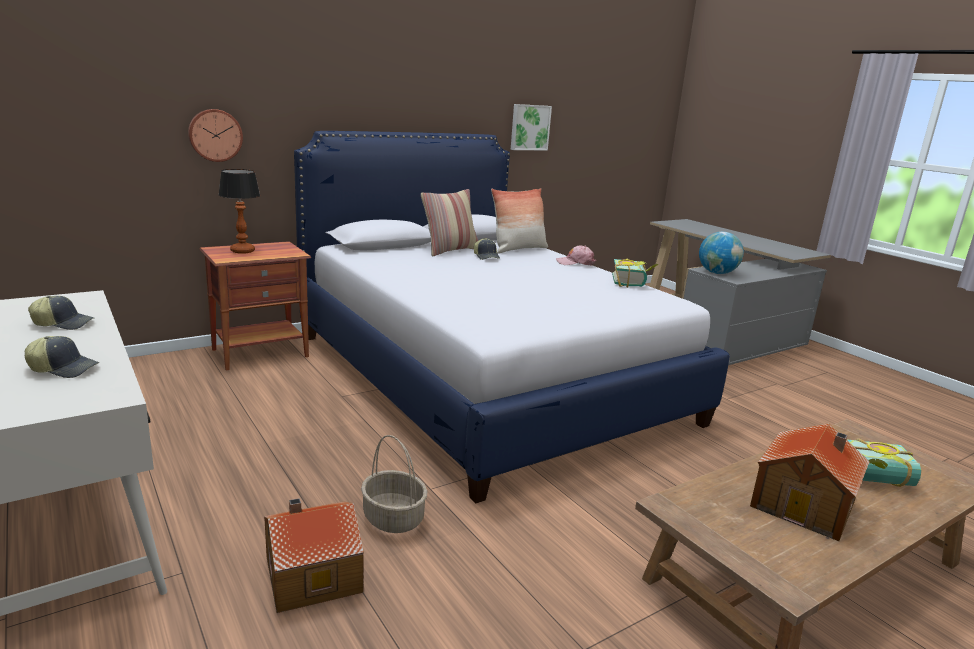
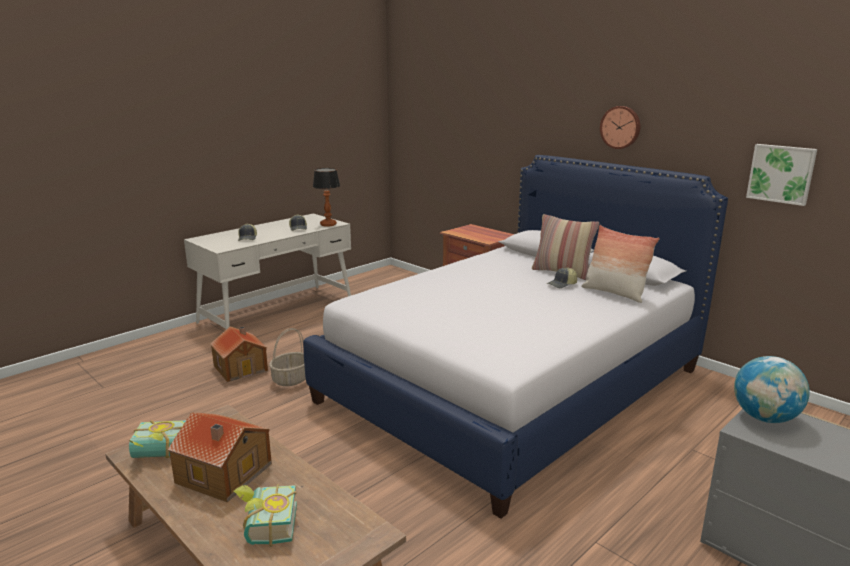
camera: 80 degrees right, 0 degrees up
wall clock [188,109,243,162] -> wall clock moved to [600,106,640,149]
table lamp [219,169,260,254] -> table lamp moved to [313,168,340,227]
pink cap [556,246,596,266] -> none
book [612,259,659,288] -> book moved to [129,420,186,458]

